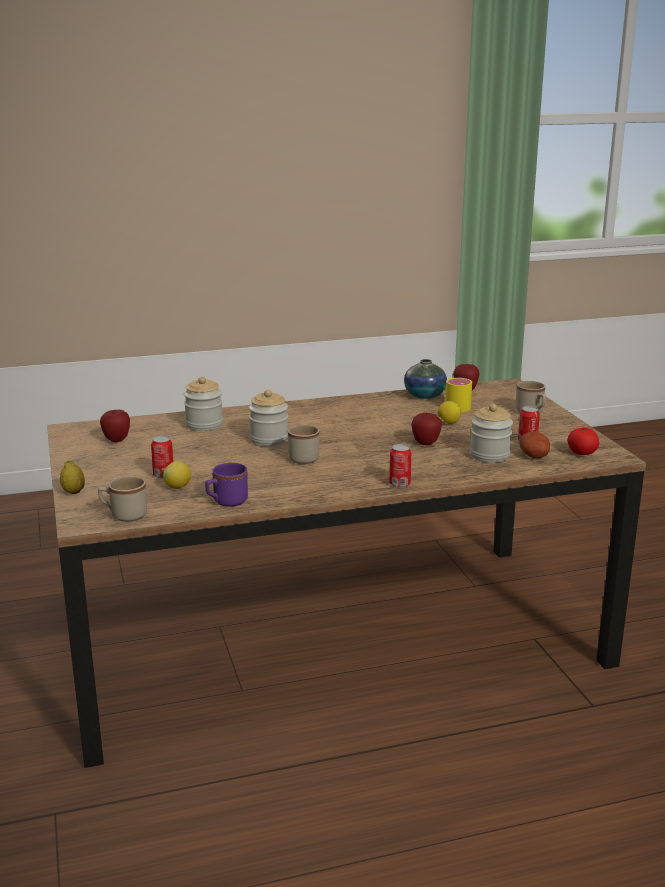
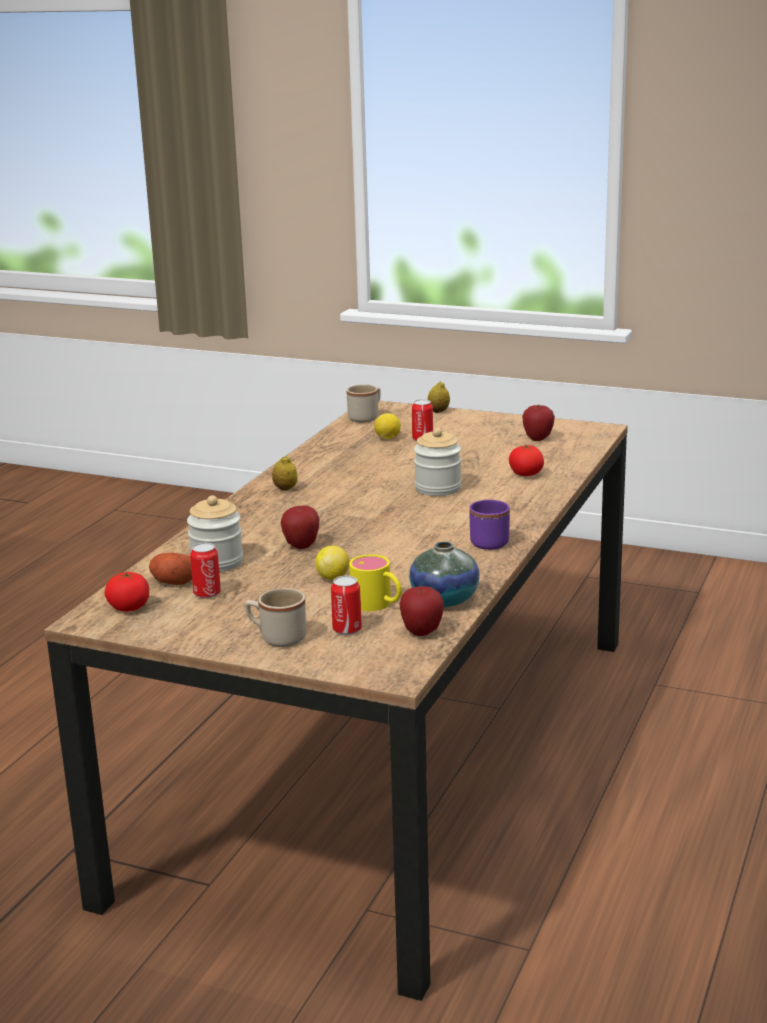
camera: 130 degrees right, 0 degrees up
jar [184,376,223,431] -> tomato [509,445,544,476]
purple mug [205,463,248,507] -> purple mug moved to [469,500,510,550]
beige mug [288,425,319,464] -> none
can [389,444,411,488] -> can moved to [331,576,362,635]
none -> lemon [272,456,297,490]

